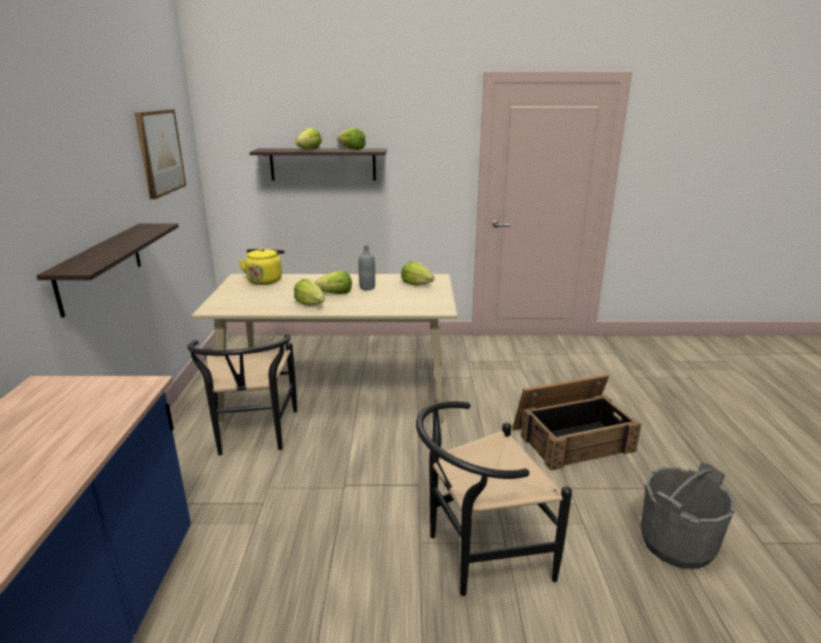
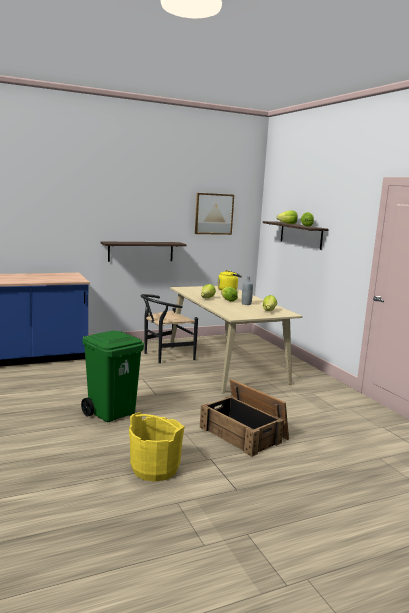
camera: 65 degrees right, 10 degrees down
black chair [416,401,572,596] -> green trash can [81,330,144,422]
grey bucket [640,462,735,569] -> yellow bucket [129,412,185,482]

